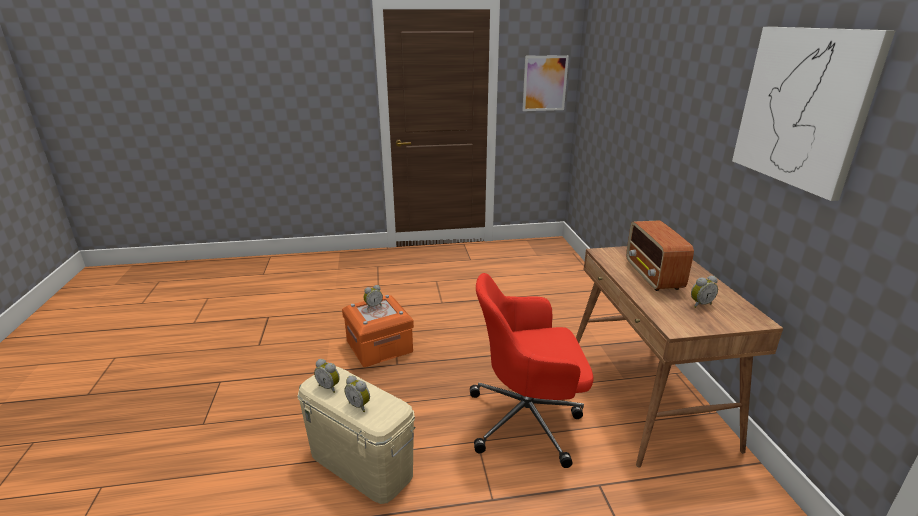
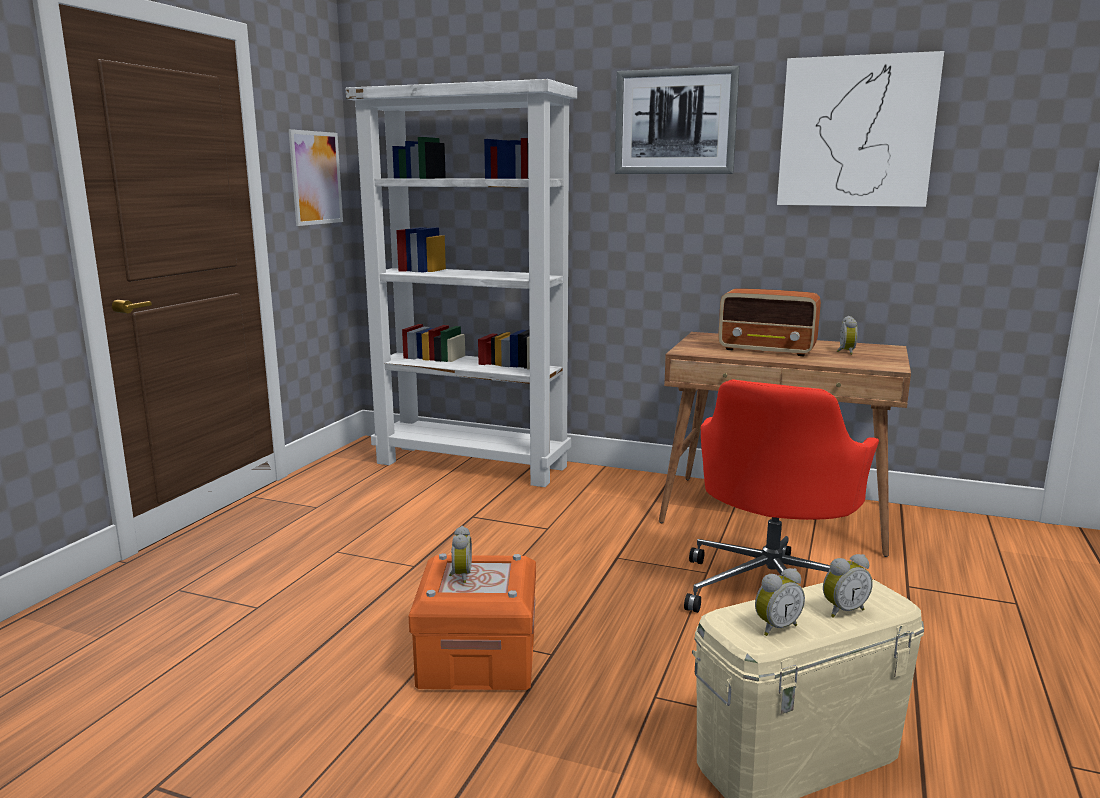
camera: 60 degrees left, 10 degrees down
none -> white bookcase [346,79,577,487]
none -> picture [615,66,740,174]

